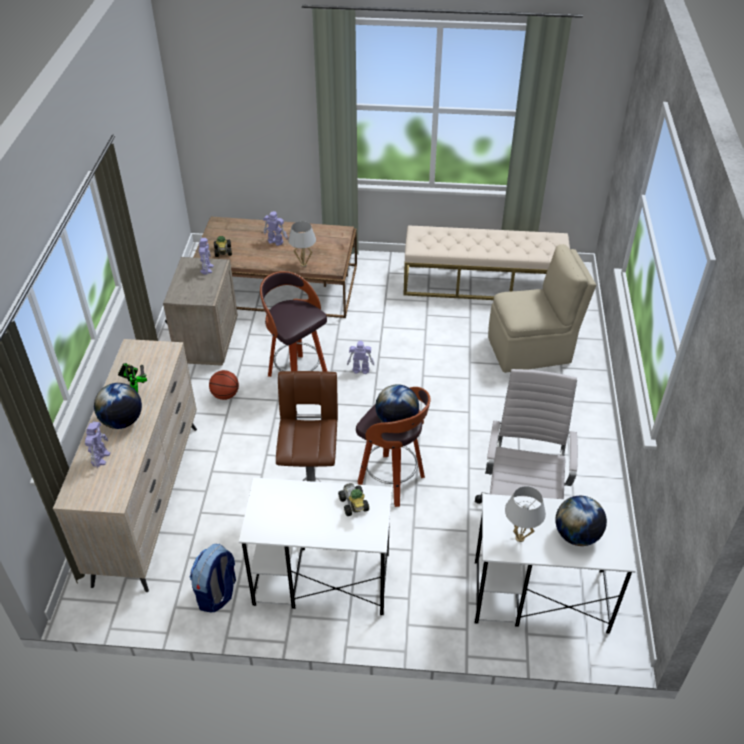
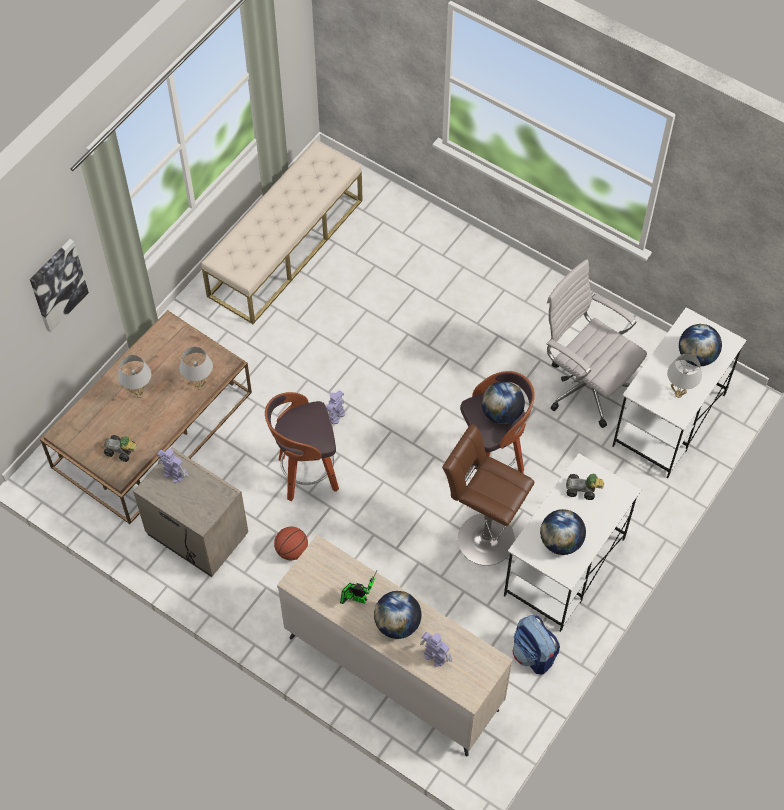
camera: 60 degrees left, 15 degrees up
toy robot [263,211,288,246] -> white table lamp [118,355,151,398]
beige chair [488,244,596,373] -> none
none -> picture [30,239,89,332]
none -> globe [540,509,586,555]

